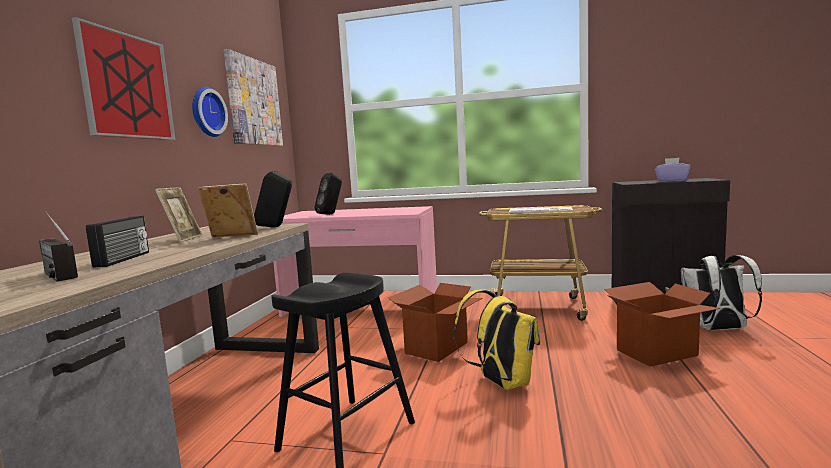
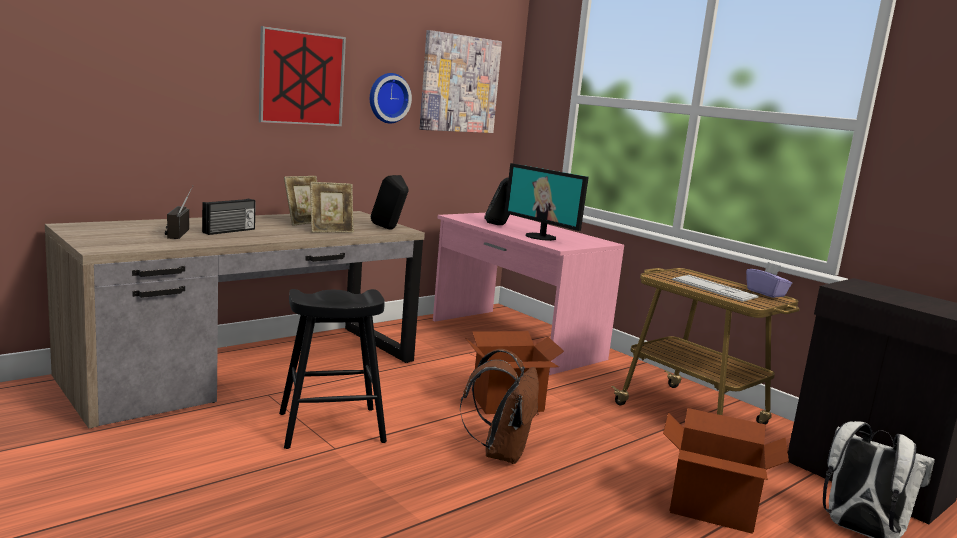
camera: 35 degrees right, 5 degrees up
picture frame [198,183,258,238] -> picture frame turned 120 degrees clockwise [310,182,354,233]
yellow backpack [454,290,540,390] -> brown backpack [460,349,539,464]
purple tissue box [655,158,691,182] -> purple tissue box moved to [746,262,792,298]
none -> monitor [504,163,589,241]

